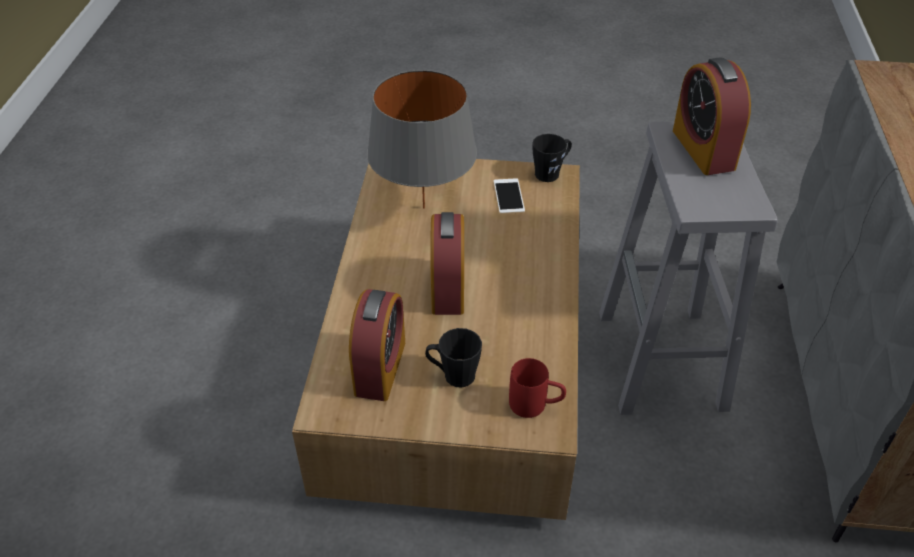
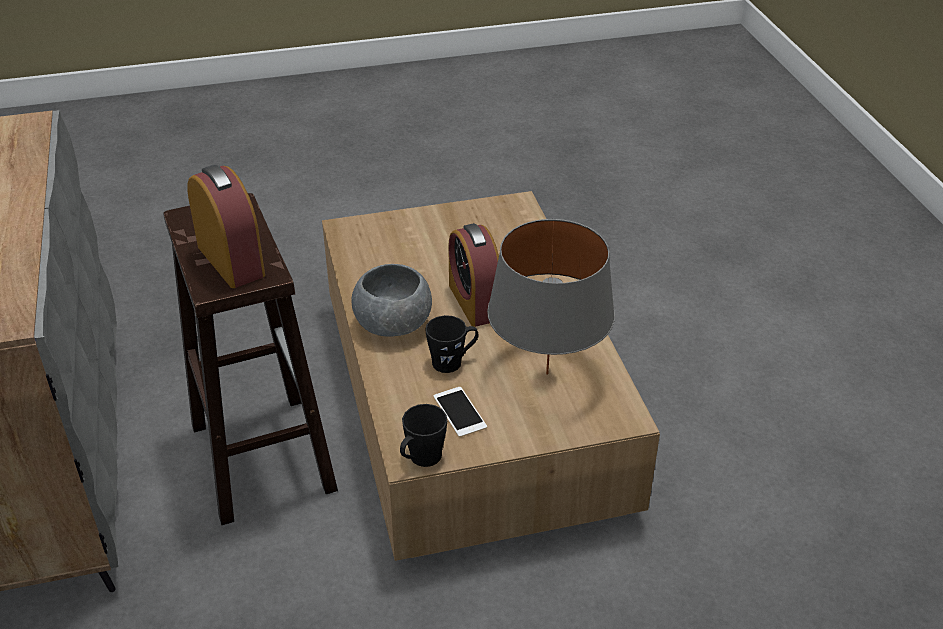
camera: 160 degrees right, 5 degrees down
alarm clock [349,289,405,401] -> none
black mug [425,328,482,388] -> black mug moved to [425,315,479,373]
red mug [509,358,566,418] -> none
grey stool [599,121,778,415] -> brown stool [163,193,338,525]
none -> grey bowl [351,264,432,337]

